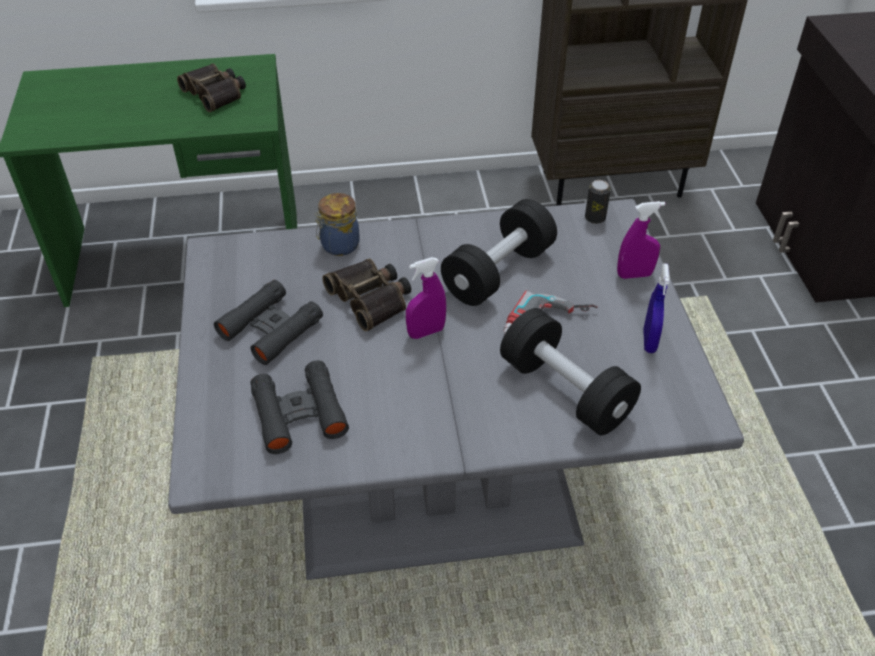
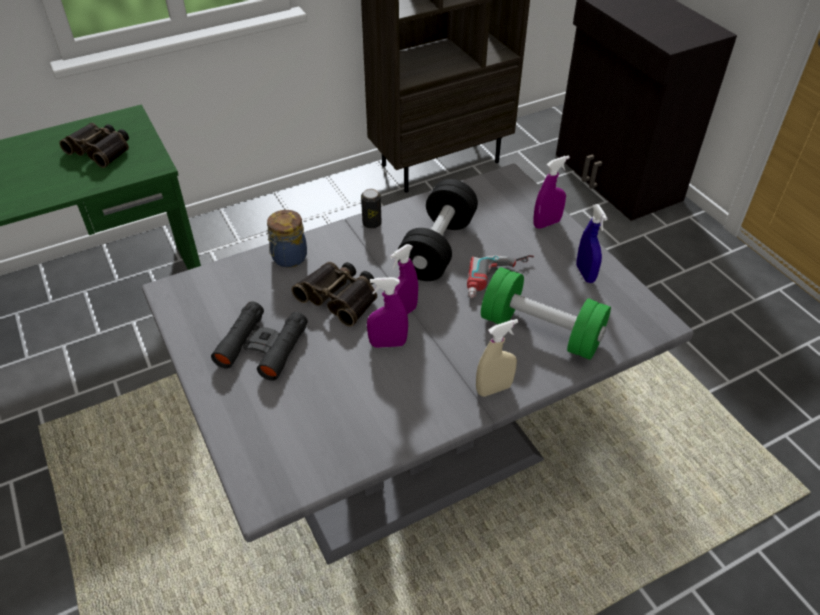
camera: 20 degrees left, 0 degrees up
black binoculars [251,360,349,454] -> none
black dumbbell [500,308,641,435] -> green dumbbell [481,267,611,360]
can [585,180,611,224] -> can moved to [361,189,382,229]
none -> purple spray bottle [367,277,408,348]
none -> beige spray bottle [476,319,518,397]

